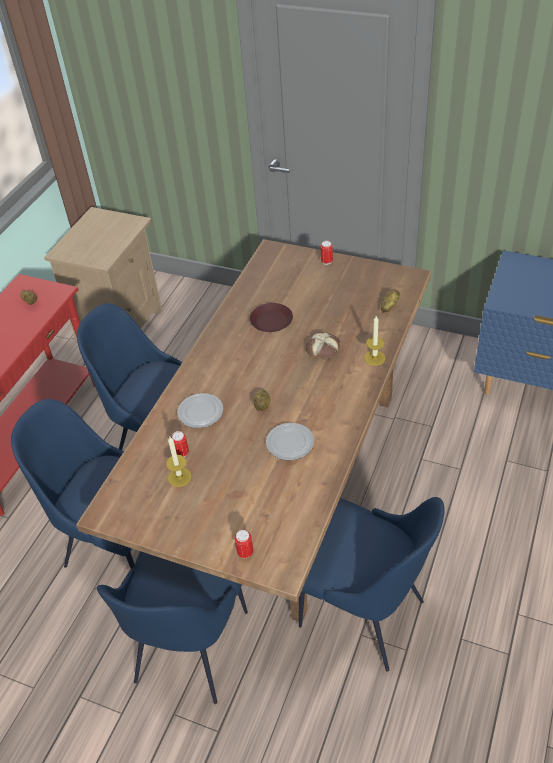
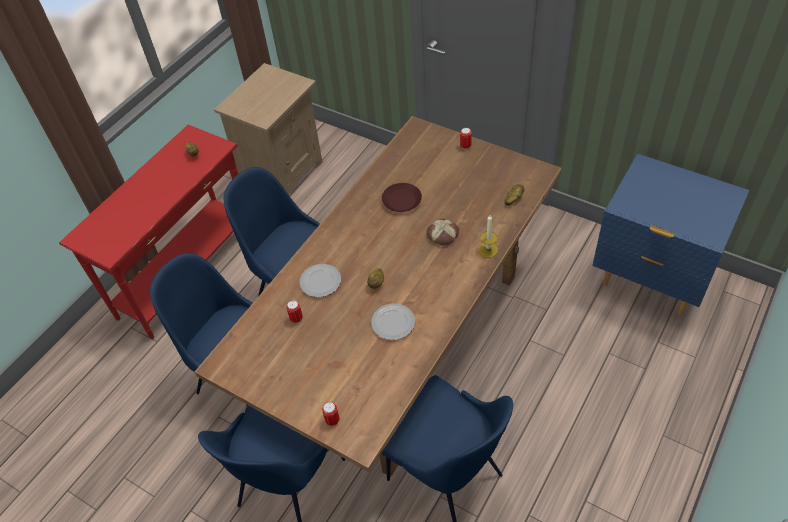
camera: 10 degrees right, 5 degrees up
candle [166,437,192,487] -> none

